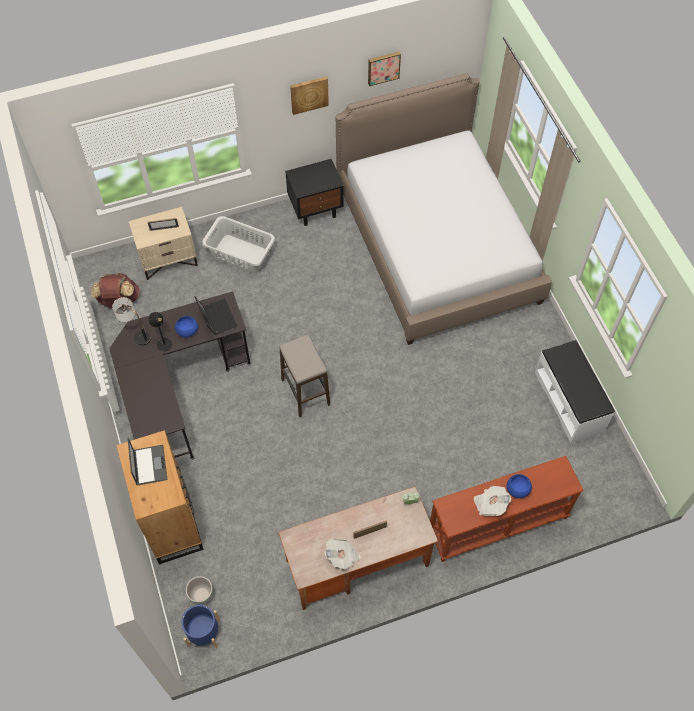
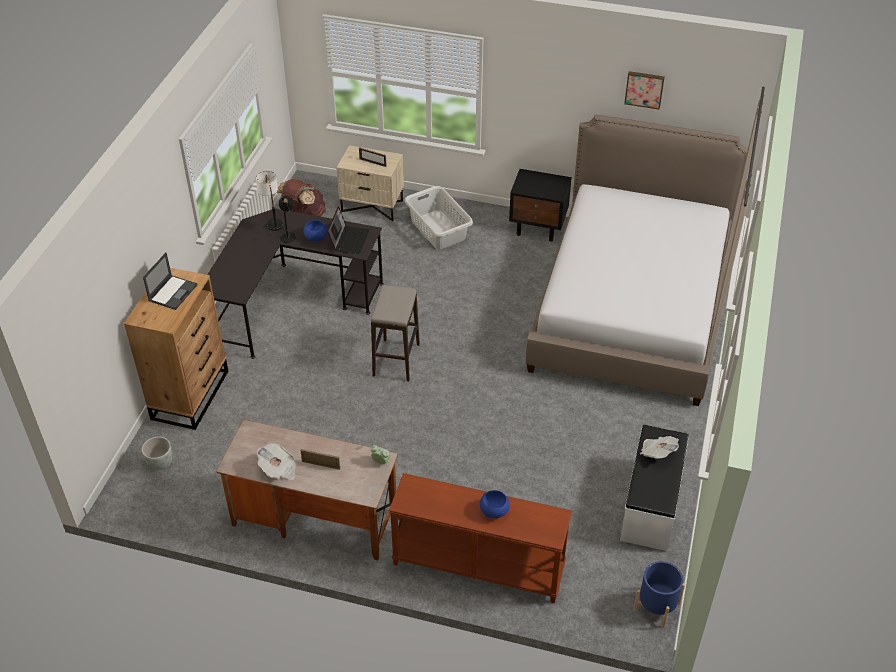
camera: 35 degrees right, 15 degrees down
blue planter [182,605,220,648] -> blue planter moved to [633,561,685,628]
picture [290,77,329,115] -> none
newspaper [474,486,511,516] -> newspaper moved to [640,436,679,459]

